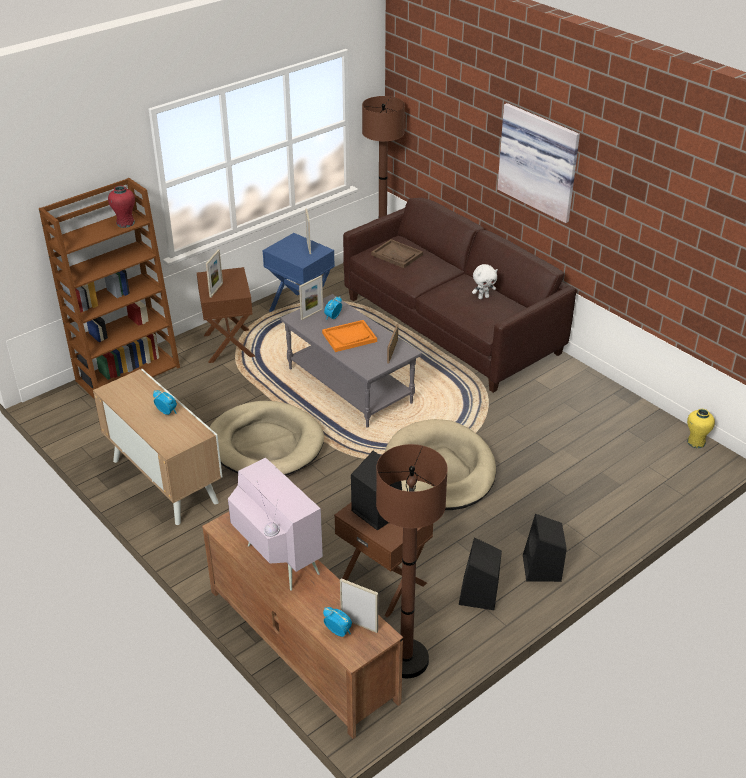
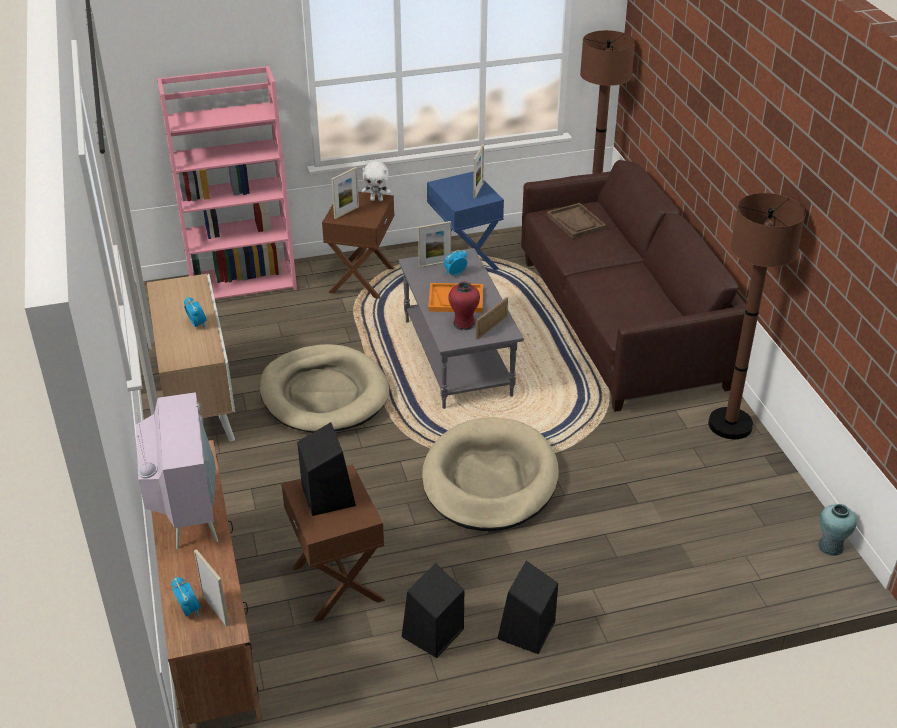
camera: 25 degrees right, 0 degrees up
brown bookcase [39,178,180,399] -> pink bookcase [157,66,297,300]
red vase [108,186,135,228] -> red vase moved to [448,282,480,331]
brown floor lamp [376,444,448,678] -> brown floor lamp moved to [708,193,806,439]
white plush toy [472,264,498,299] -> white plush toy moved to [362,161,391,201]
picture [497,103,580,223] -> none
yellow vase [687,409,715,449] -> turquoise vase [818,504,857,556]

